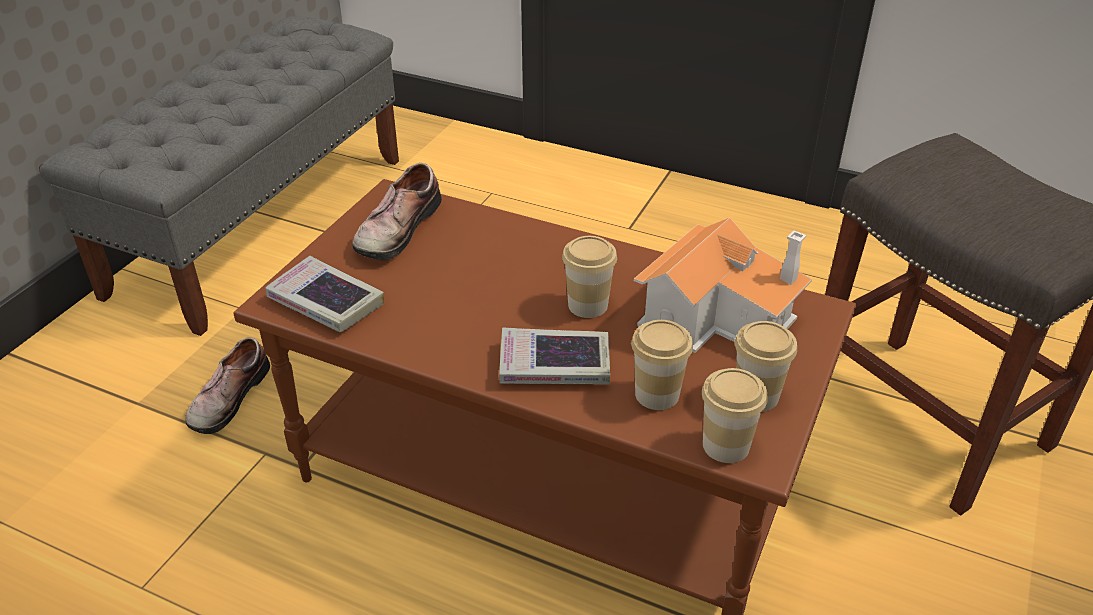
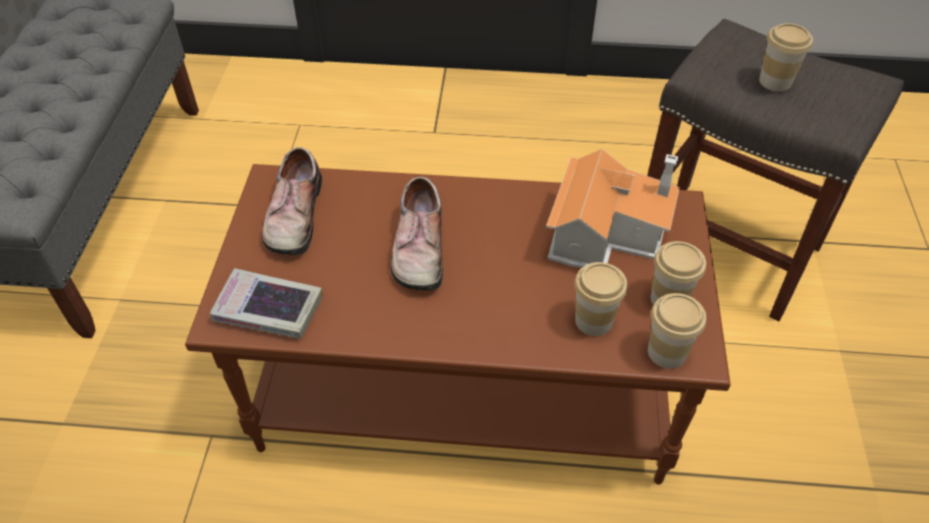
camera: 20 degrees left, 10 degrees up
shoe [185,337,270,434] -> shoe moved to [390,177,443,290]
book [499,327,610,385] -> none
cup [562,236,617,318] -> cup moved to [759,23,813,91]

